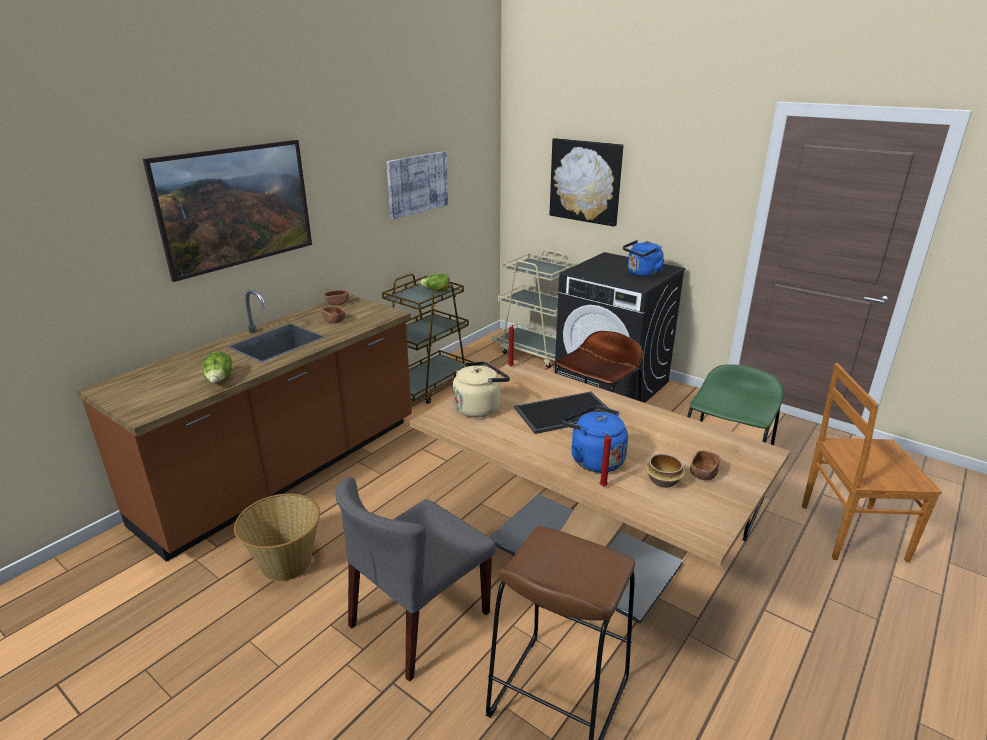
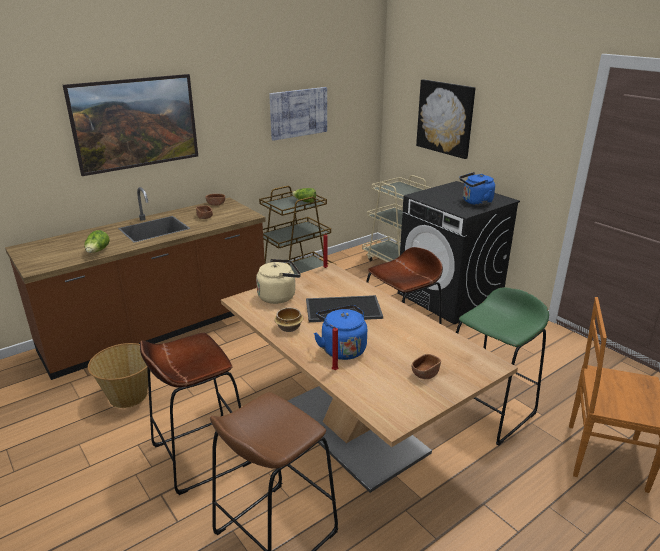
camera: 15 degrees right, 0 degrees up
grey chair [335,477,496,682] -> brown stool [140,333,251,495]
bowl [645,454,685,488] -> bowl moved to [274,307,303,332]

